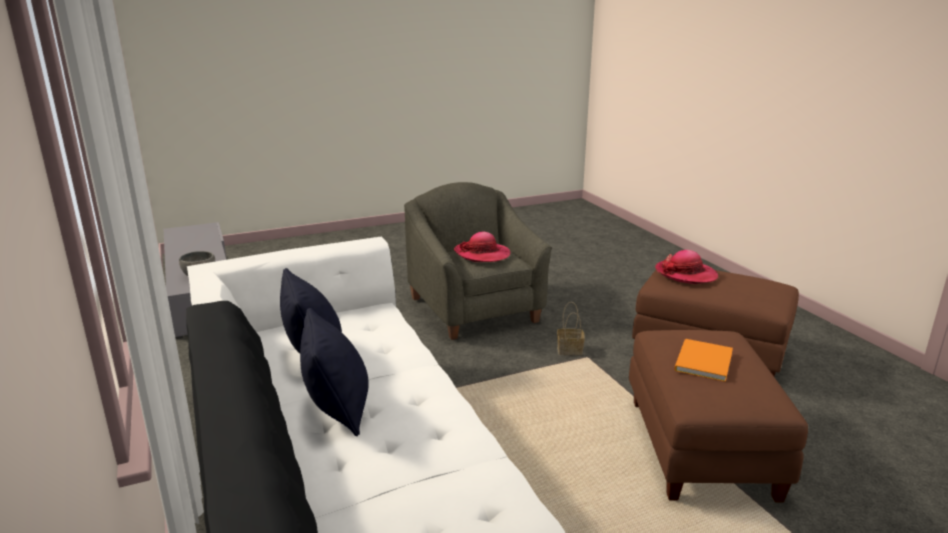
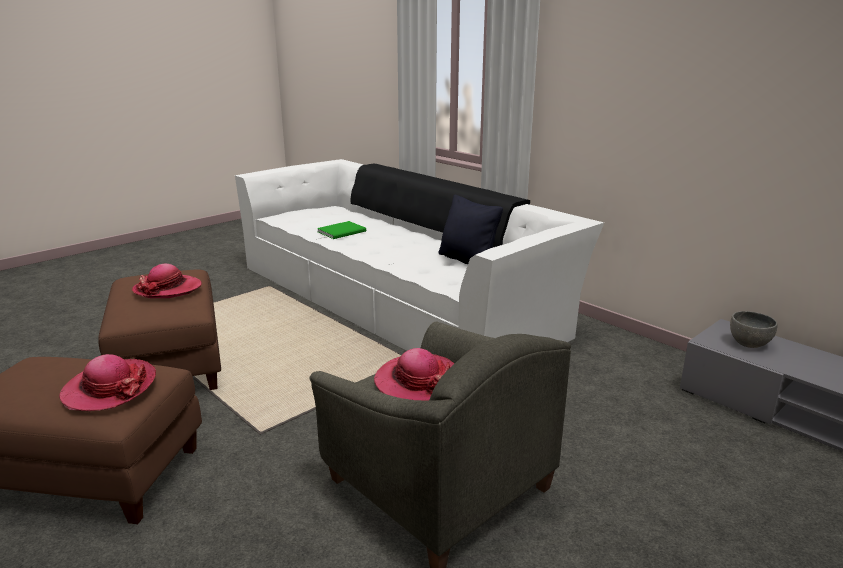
camera: 160 degrees right, 0 degrees up
black pillow [300,307,369,436] -> none
basket [557,302,585,355] -> none
orange book [674,339,733,382] -> hat [132,264,202,298]
none -> green book [317,221,366,239]

